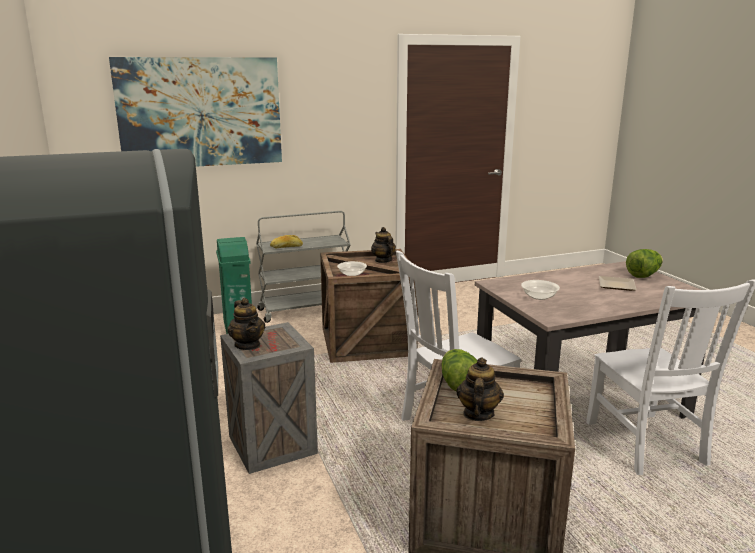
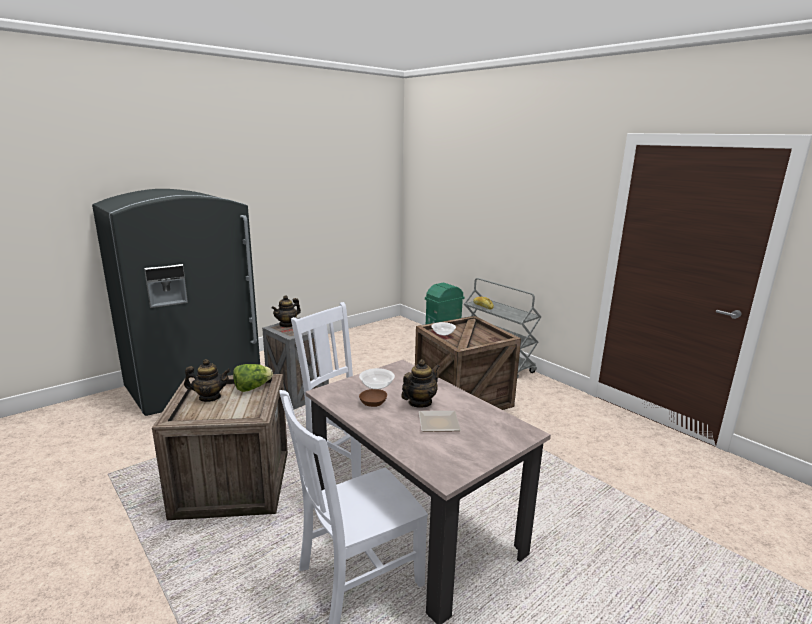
camera: 70 degrees right, 0 degrees up
picture [109,57,282,167] -> none
teapot [371,227,396,263] -> teapot moved to [401,359,440,408]
lettuce [626,249,663,278] -> none
none -> brown bowl [359,389,387,407]

